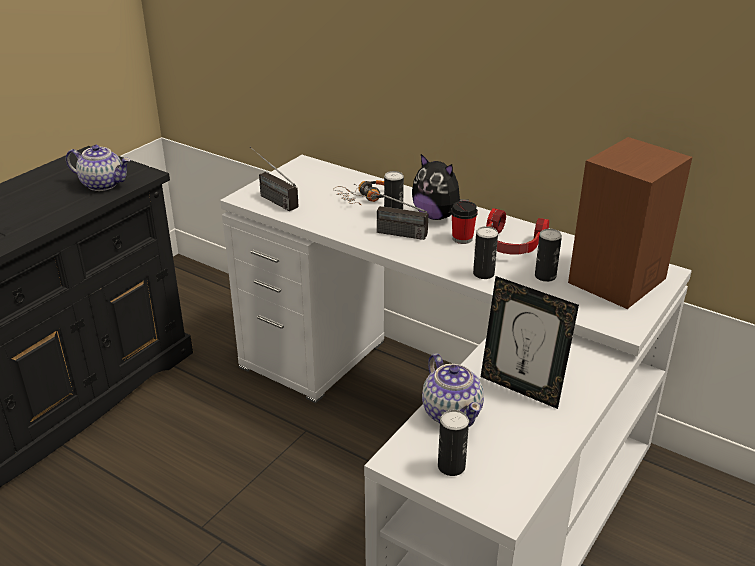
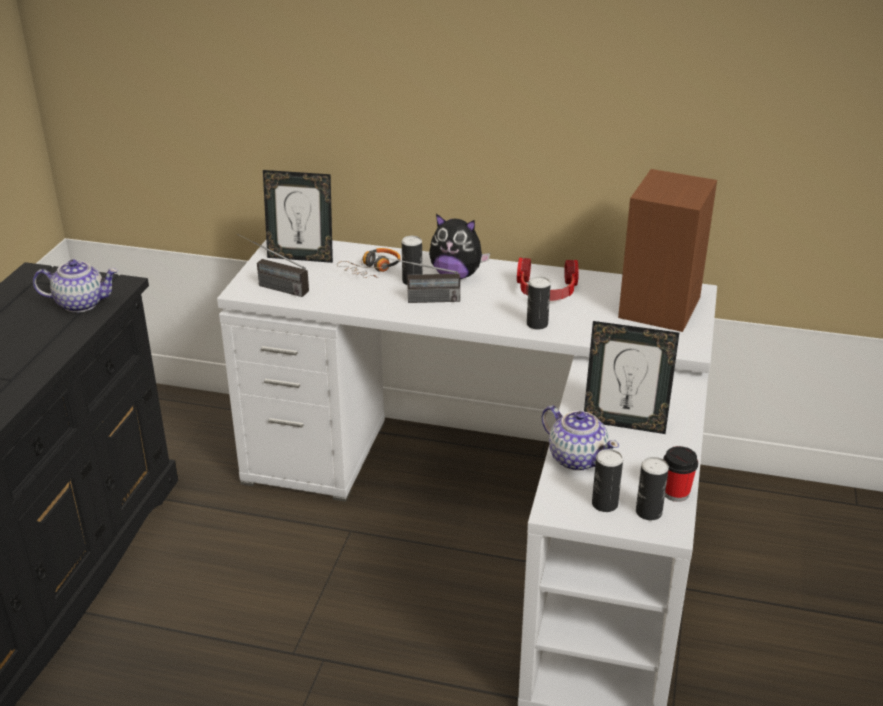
camera: 20 degrees left, 0 degrees up
cup [451,201,478,244] -> cup moved to [663,446,698,502]
can [535,229,562,282] -> can moved to [636,457,669,520]
none -> picture frame [263,170,333,263]

